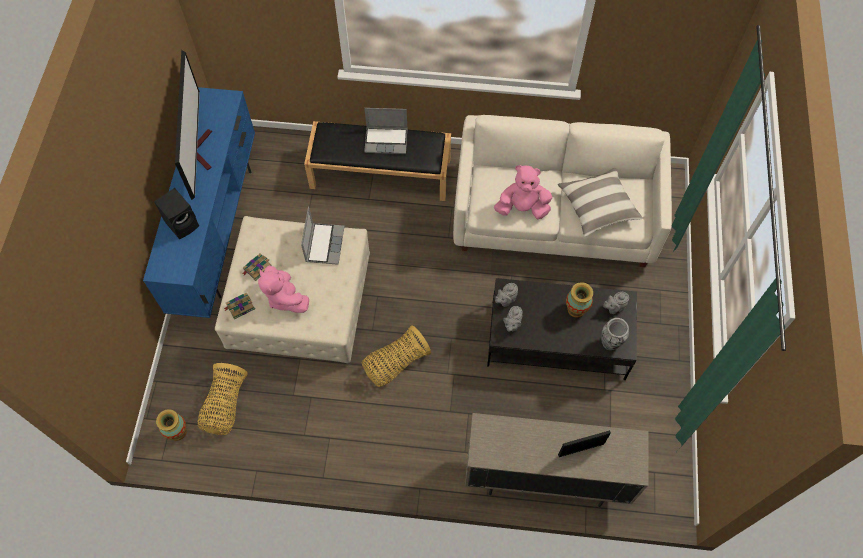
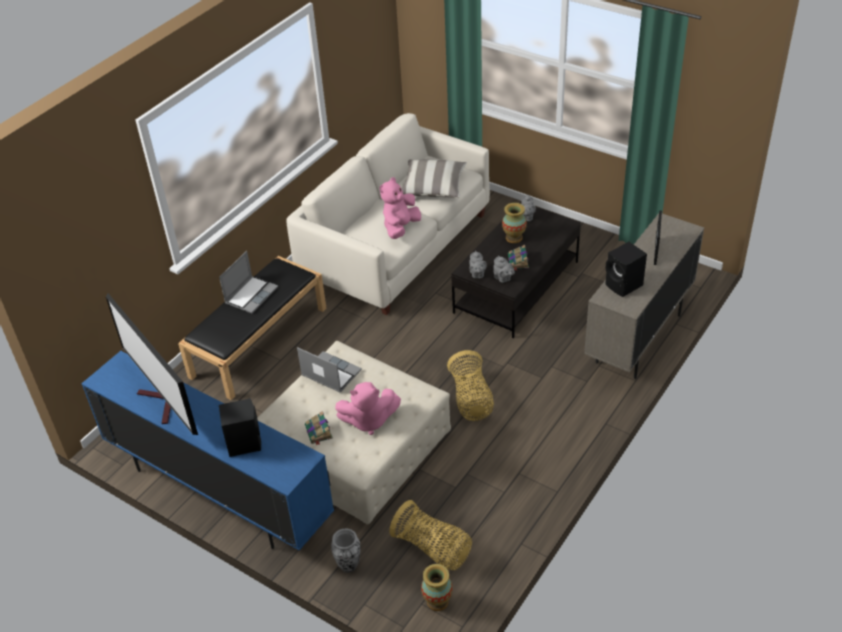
camera: 60 degrees left, 20 degrees down
television [175,50,212,200] -> television turned 150 degrees counterclockwise [106,293,198,435]
book [224,293,255,319] -> book moved to [508,245,529,271]
vase [601,318,629,350] -> vase moved to [331,529,361,573]
none -> black speaker [605,242,647,297]

